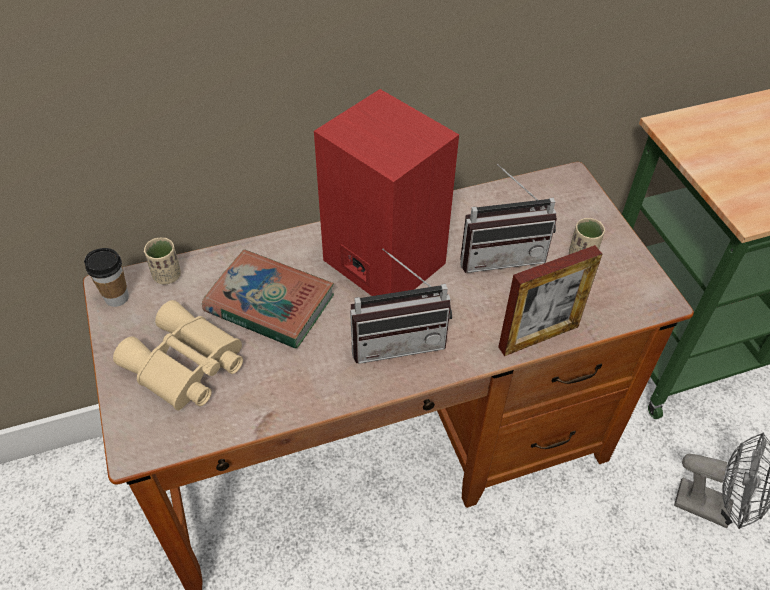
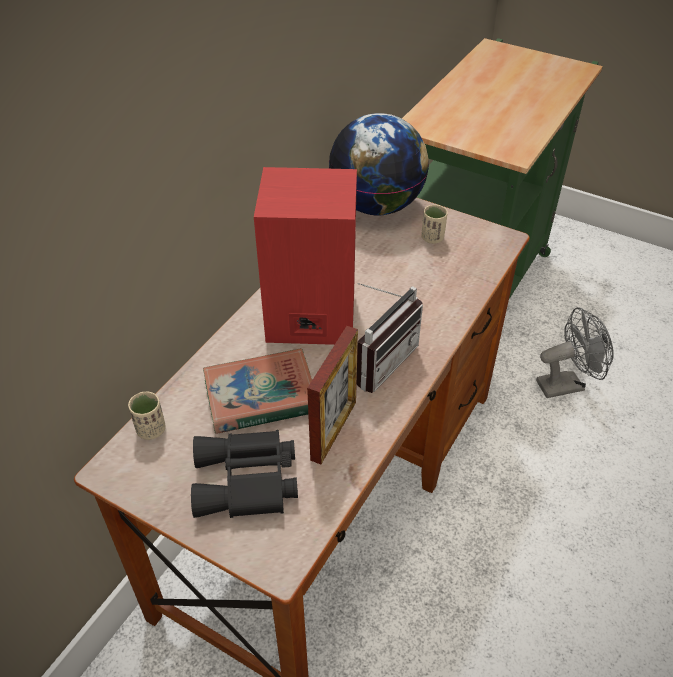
camera: 40 degrees left, 5 degrees down
cup [84,248,129,307] -> none
beige binoculars [113,300,243,411] -> black binoculars [191,430,298,518]
radio [460,164,557,273] -> none
picture frame [498,245,602,356] -> picture frame moved to [307,326,358,464]
none -> globe [329,113,429,215]

